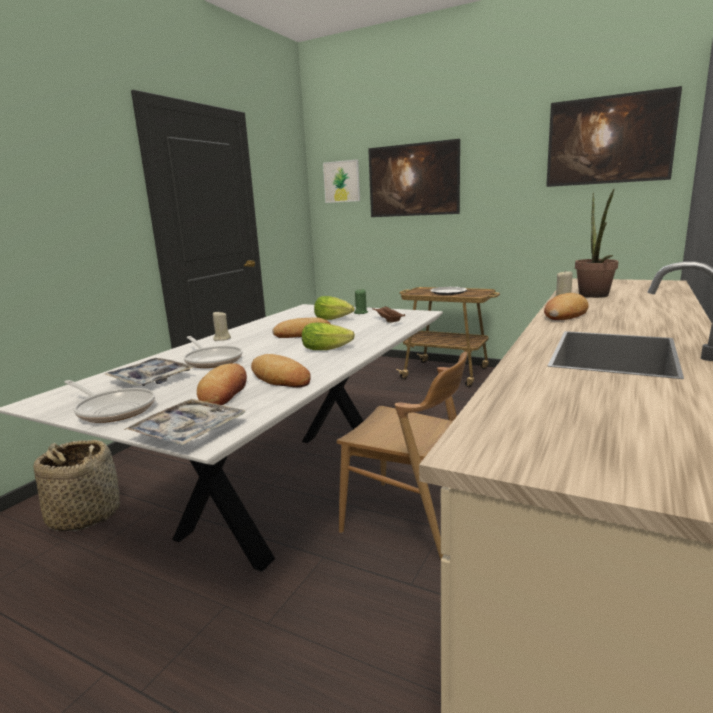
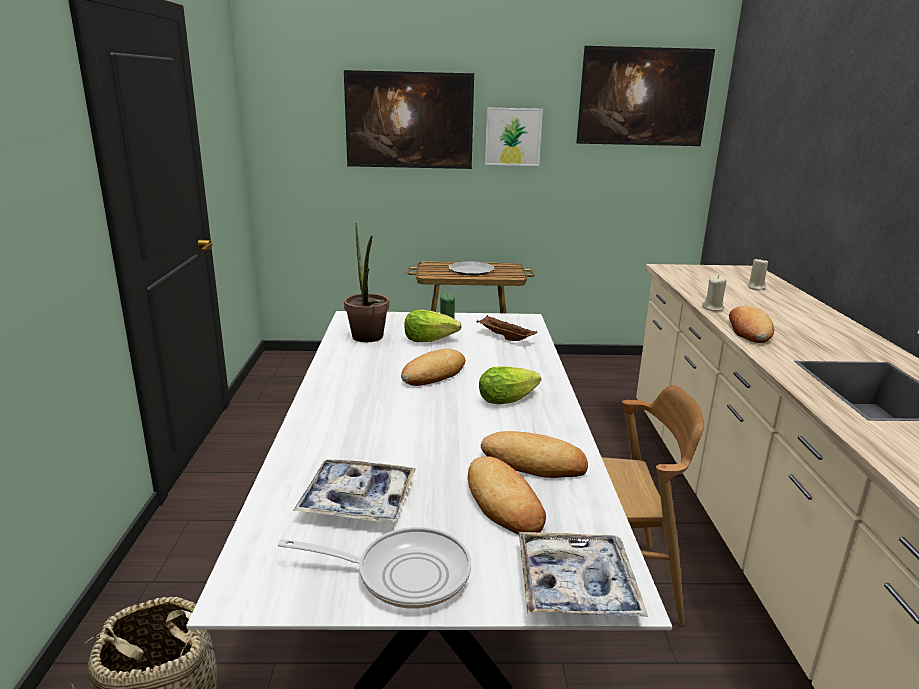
camera: 30 degrees left, 5 degrees up
frying pan [184,336,242,368] -> none
beige candle [213,312,231,341] -> beige candle moved to [747,259,768,291]
picture [323,159,360,203] -> picture moved to [485,107,543,166]
potted plant [575,189,618,298] -> potted plant moved to [344,223,389,342]

